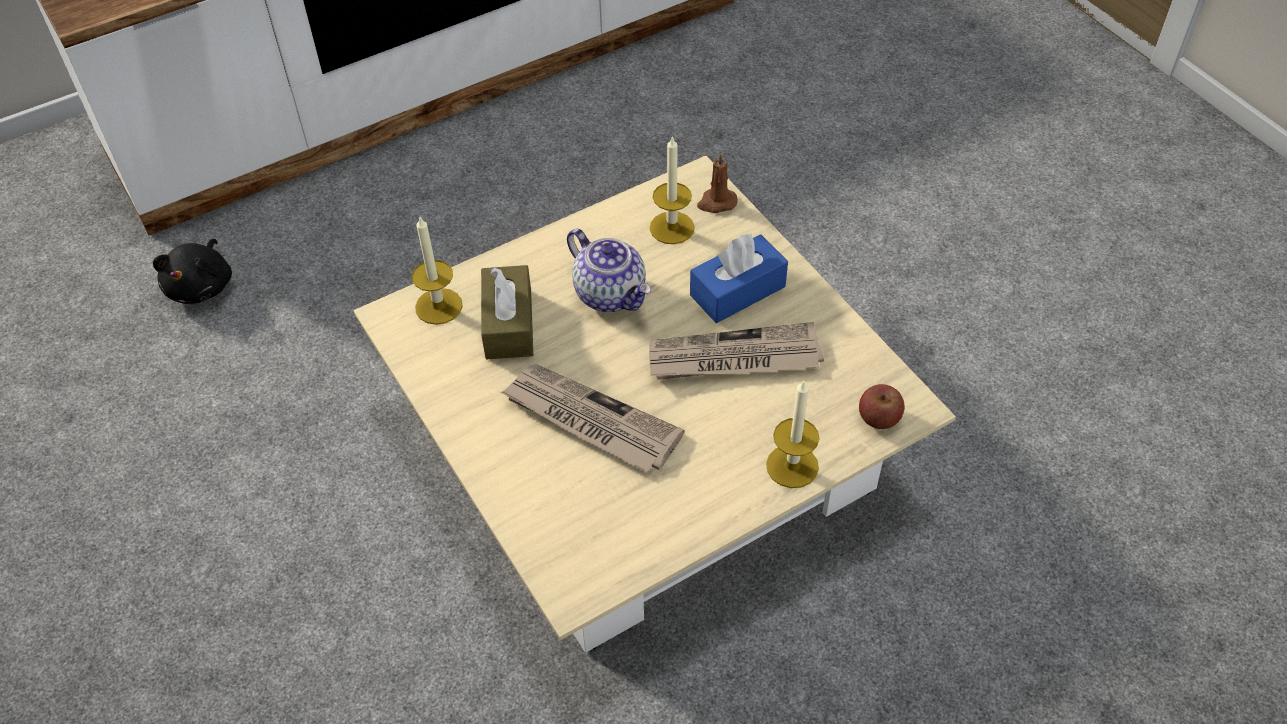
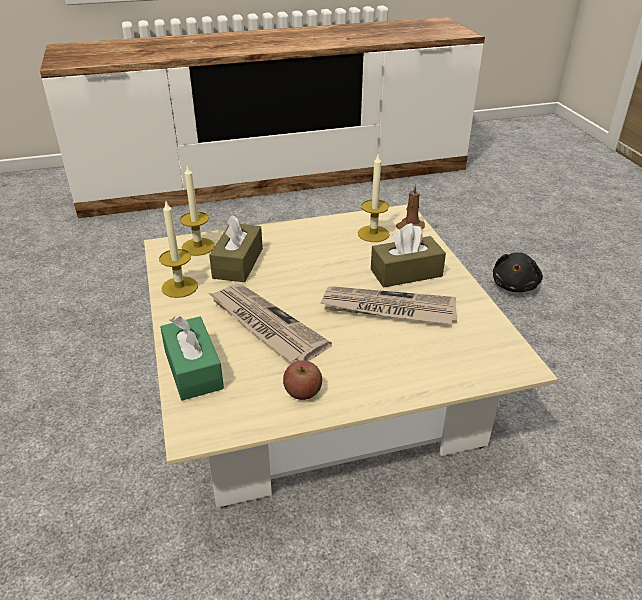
camera: 15 degrees right, 15 degrees down
black plush toy [153,239,232,304] -> black plush toy moved to [493,252,543,292]
teapot [567,228,651,312] -> none
blue tissue box [690,234,788,323] -> brown tissue box [371,223,446,288]
candle [766,381,819,488] -> candle moved to [159,202,198,298]
apple [859,384,905,429] -> apple moved to [283,360,322,400]
none -> green tissue box [160,316,224,401]

